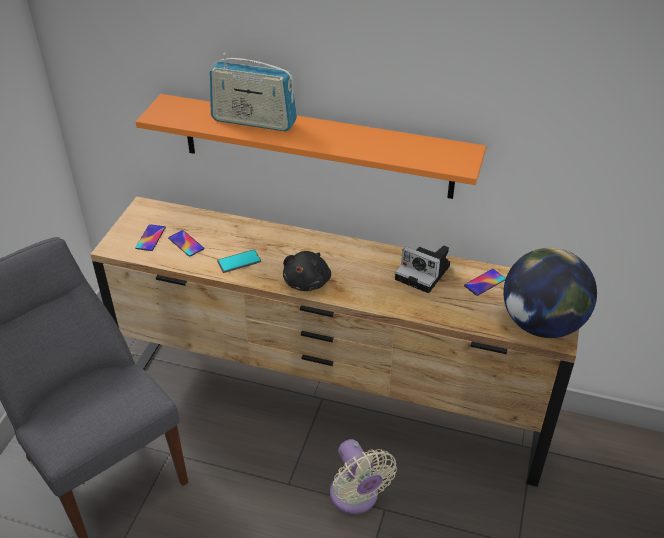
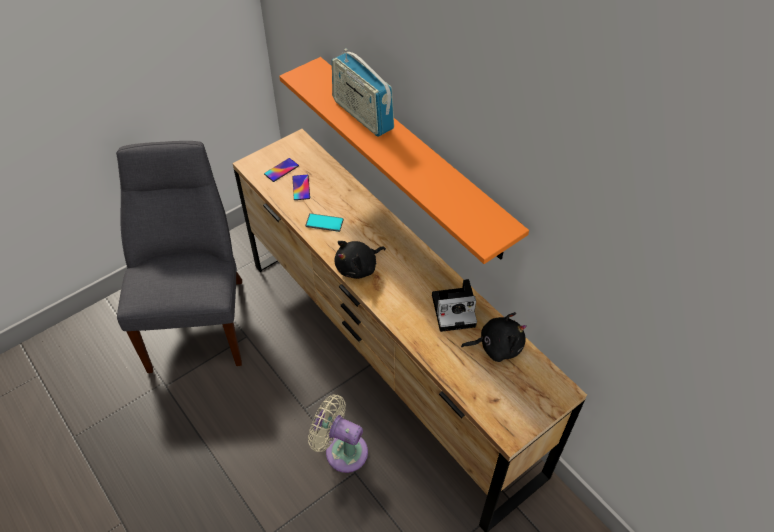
camera: 35 degrees right, 10 degrees up
beige fan [330,439,397,514] -> beige fan turned 105 degrees clockwise [308,394,368,473]
camera [395,245,450,293] -> camera turned 75 degrees counterclockwise [432,279,477,332]
phone [464,269,506,296] -> black plush toy [461,312,527,362]
globe [503,248,597,338] -> none

